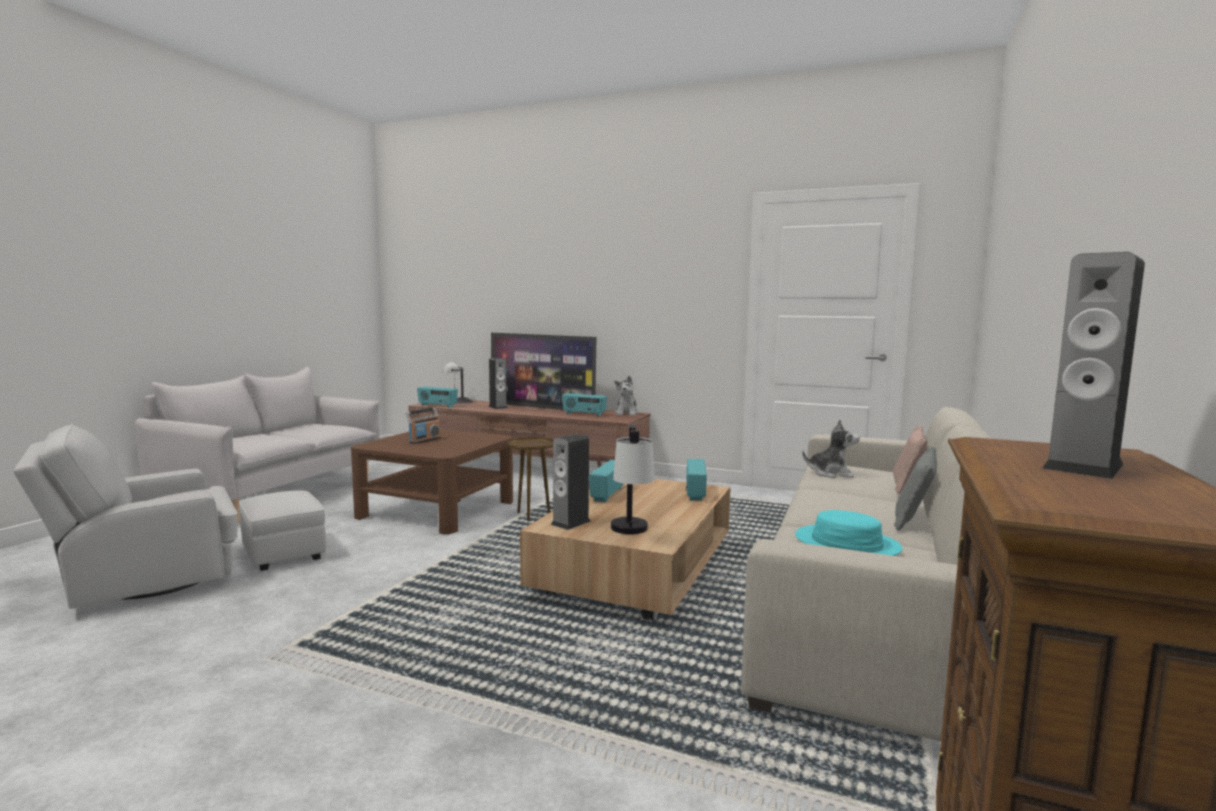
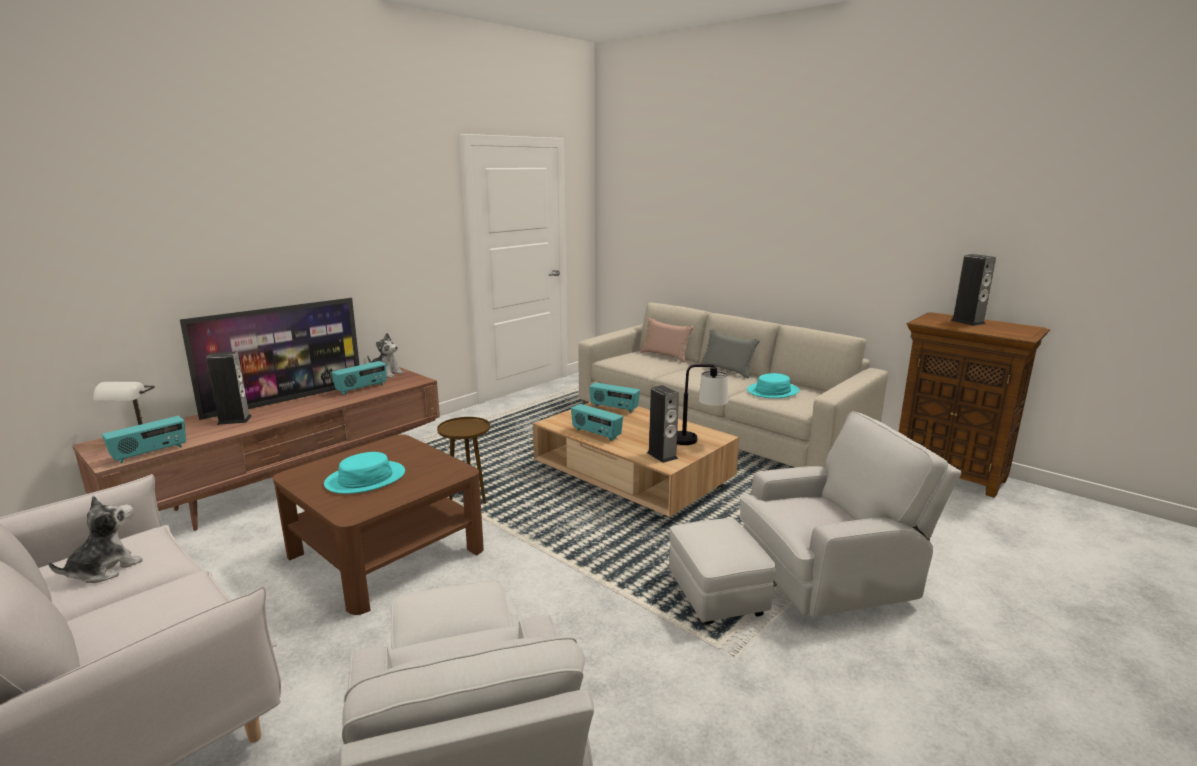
camera: 70 degrees left, 10 degrees up
radio [406,408,441,444] -> turquoise hat [324,452,405,494]
plush toy [802,420,860,478] -> plush toy moved to [48,496,143,583]
none -> white armchair [669,411,961,624]

